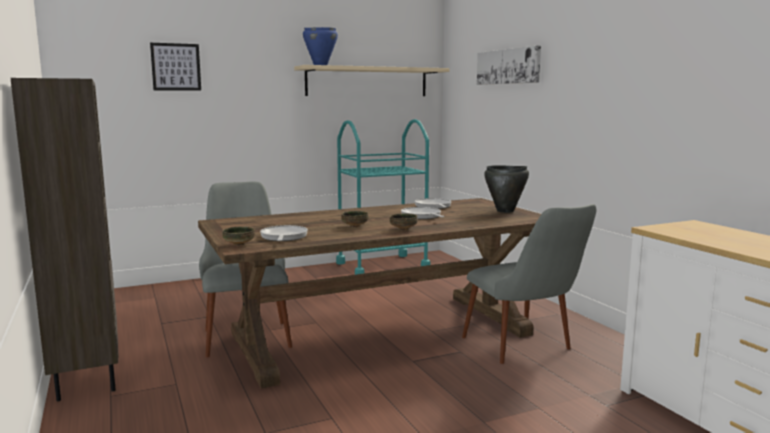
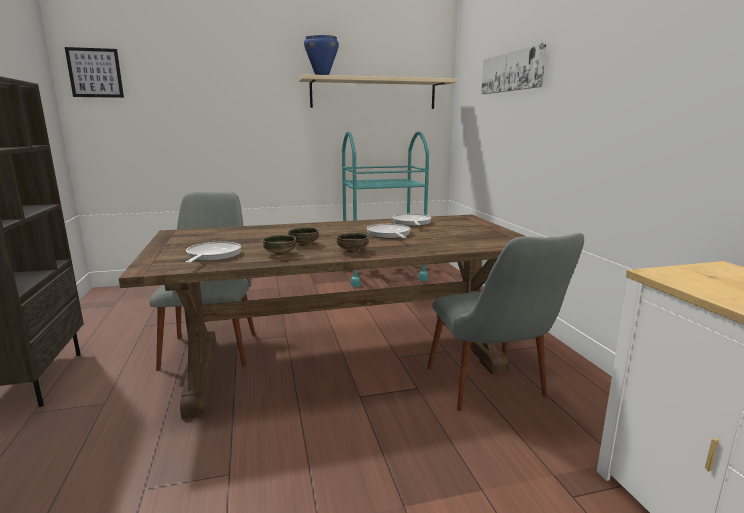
camera: 10 degrees right, 5 degrees up
picture [150,43,201,91] -> picture moved to [65,47,124,98]
bowl [222,226,255,246] -> bowl moved to [263,235,296,256]
black cooking pot [484,165,529,213] -> none

